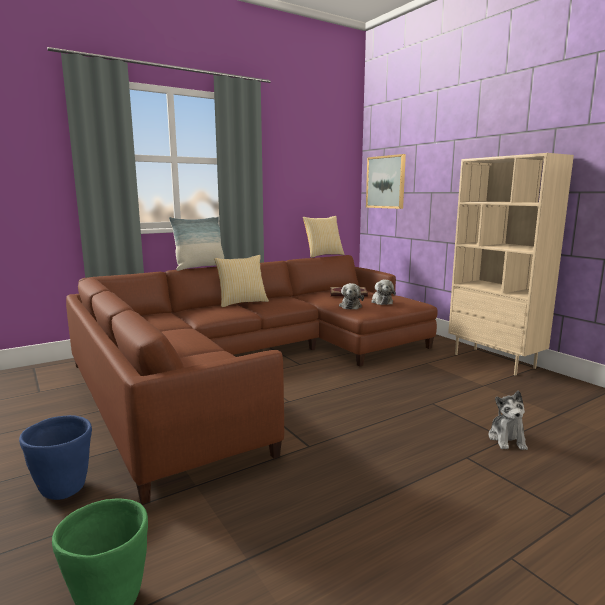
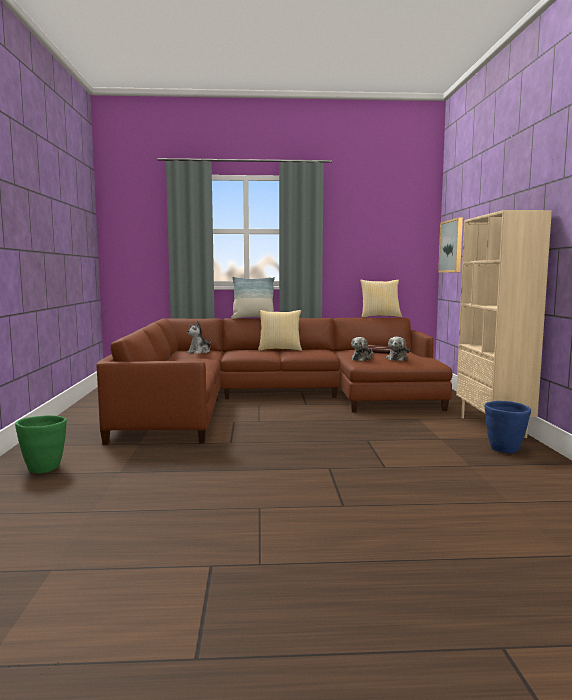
camera: 30 degrees right, 5 degrees down
blue planter [19,415,92,500] -> blue planter moved to [485,401,531,453]
plush toy [488,390,528,450] -> plush toy moved to [187,321,211,354]

